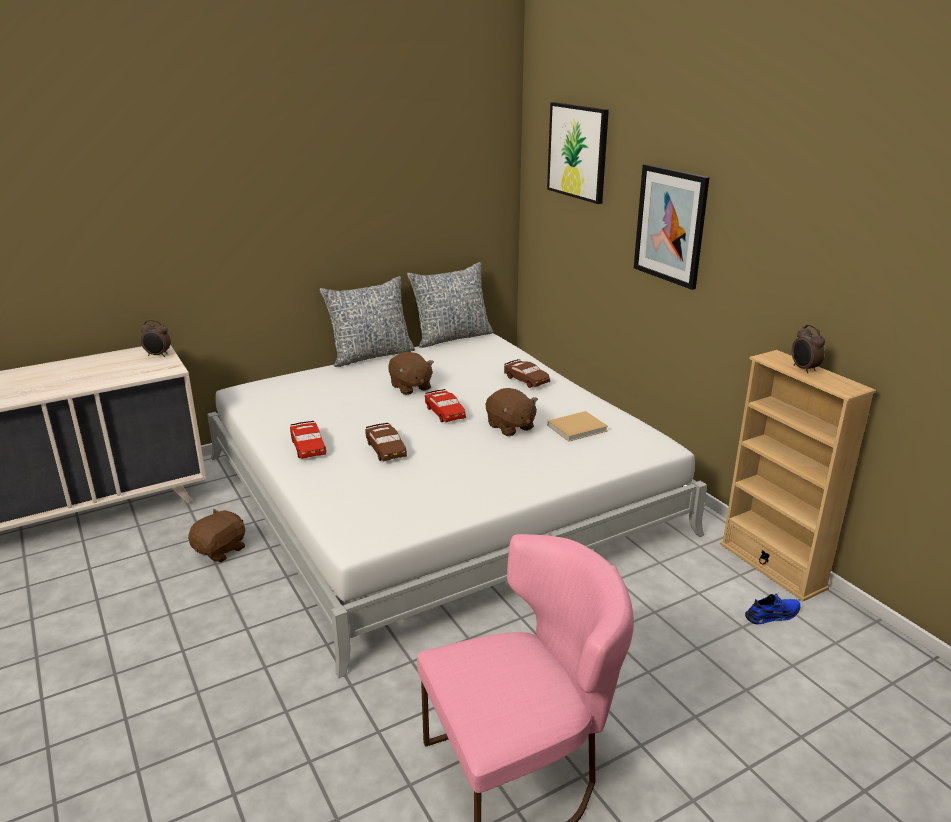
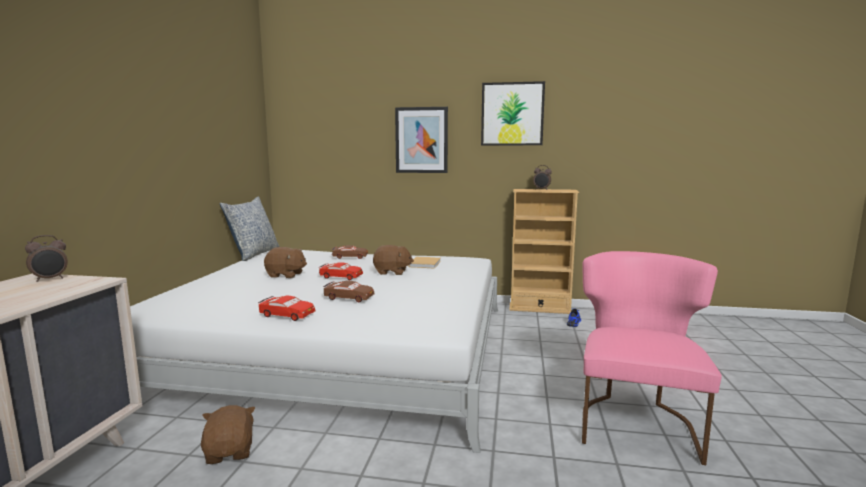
camera: 50 degrees left, 15 degrees down
pillow [319,276,415,367] -> none
picture [547,102,609,204] -> picture moved to [481,81,545,145]

